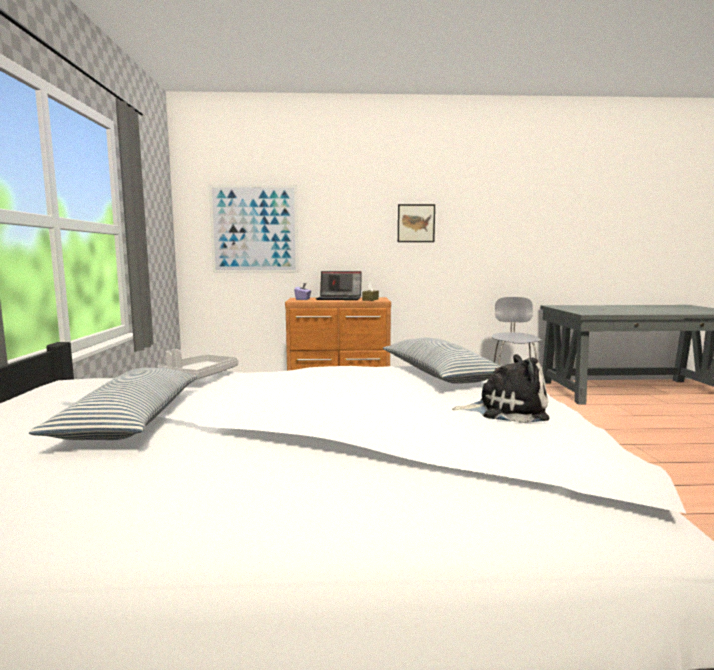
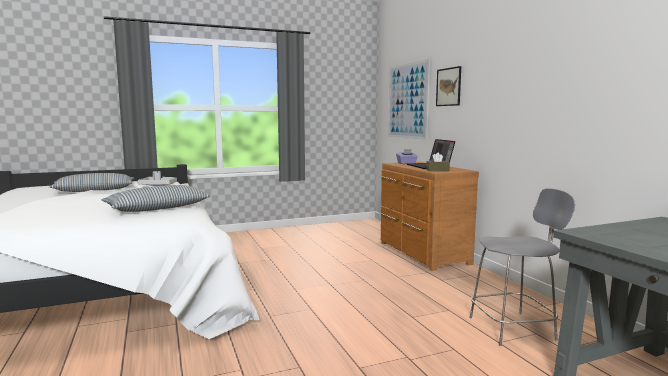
camera: 70 degrees right, 0 degrees up
picture [398,204,435,242] -> picture moved to [436,66,461,106]
plush toy [452,354,549,423] -> none

